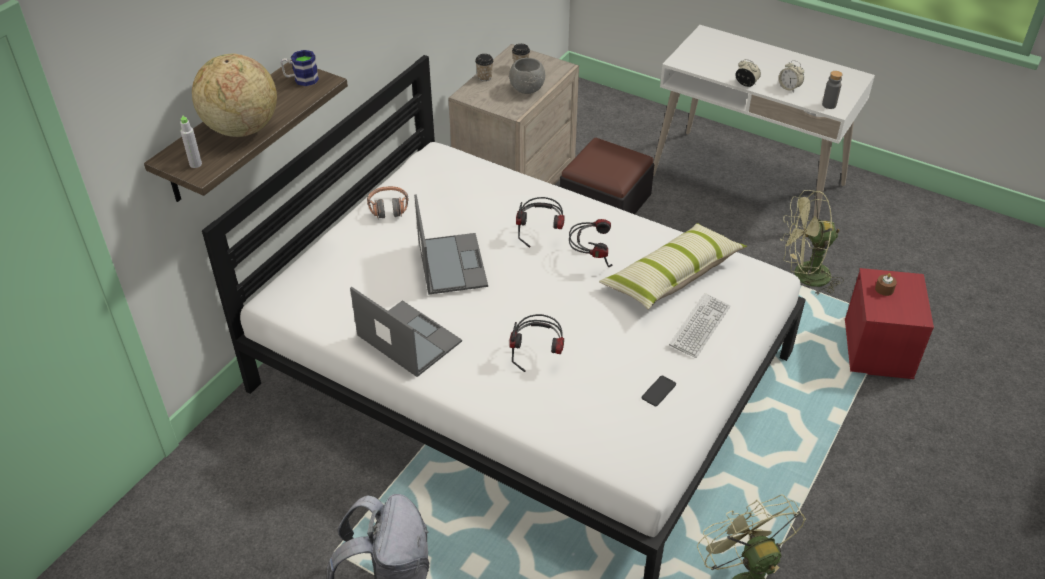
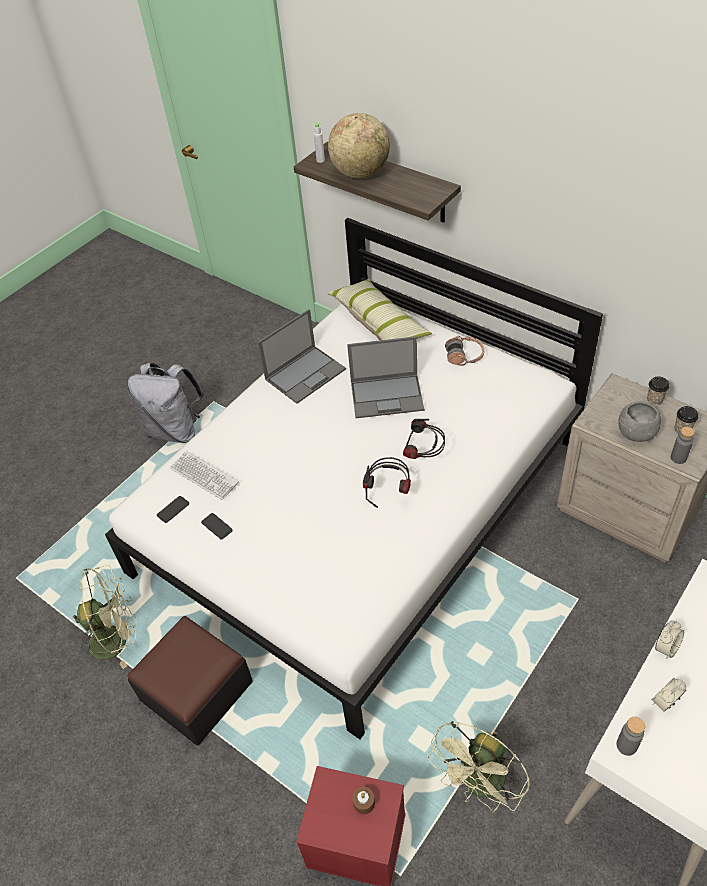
camera: 100 degrees right, 5 degrees up
mug [281,50,319,86] -> none
headphones [509,314,564,372] -> none
ottoman [560,138,654,214] -> ottoman moved to [128,616,253,745]
pillow [599,223,747,310] -> pillow moved to [327,279,432,340]
keyboard [669,293,730,358] -> keyboard moved to [170,450,239,500]
green fan [781,190,844,295] -> green fan turned 150 degrees counterclockwise [428,721,530,813]
none -> phone [157,496,189,523]
none -> grey bottle [671,427,695,464]

